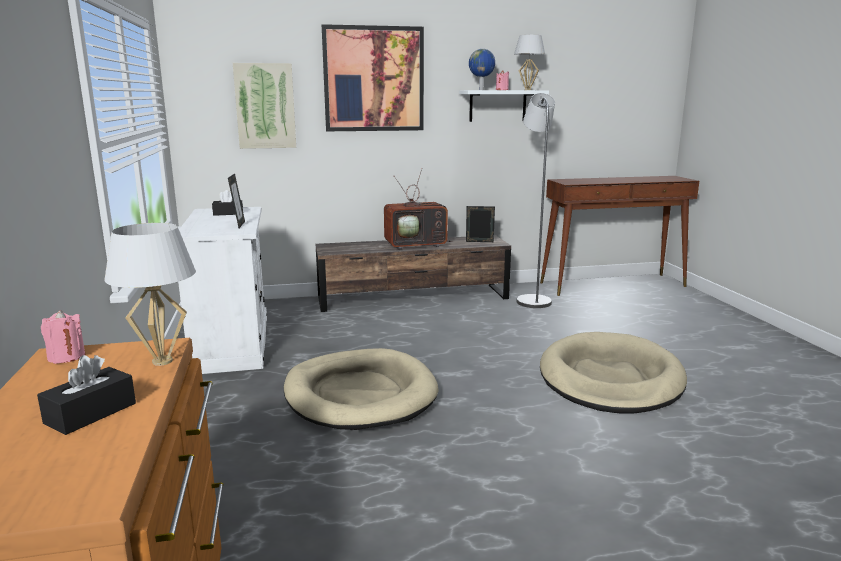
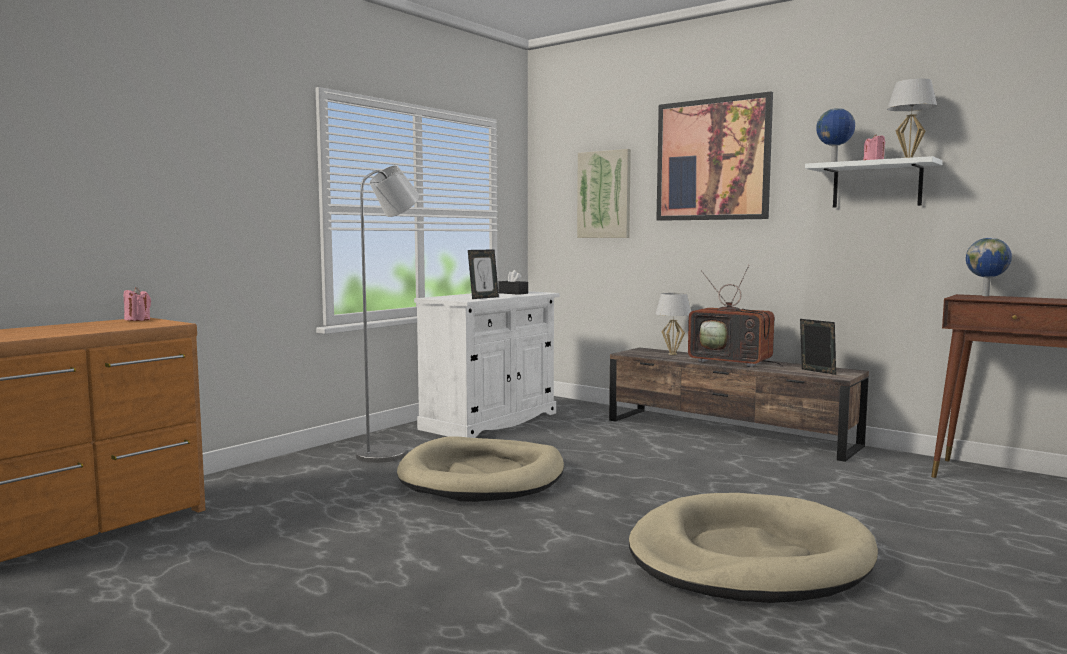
camera: 50 degrees right, 10 degrees down
black tissue box [37,355,136,435] -> none
white table lamp [104,223,196,366] -> white table lamp moved to [655,293,691,355]
grey floor lamp [517,93,555,308] -> grey floor lamp moved to [356,165,419,463]
none -> globe [966,238,1012,296]

